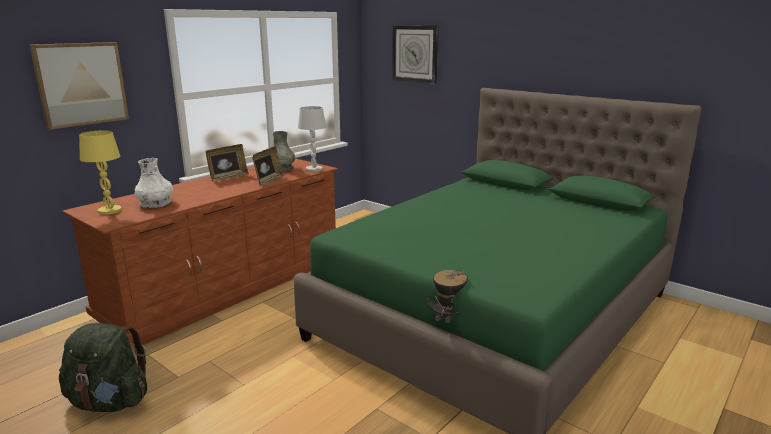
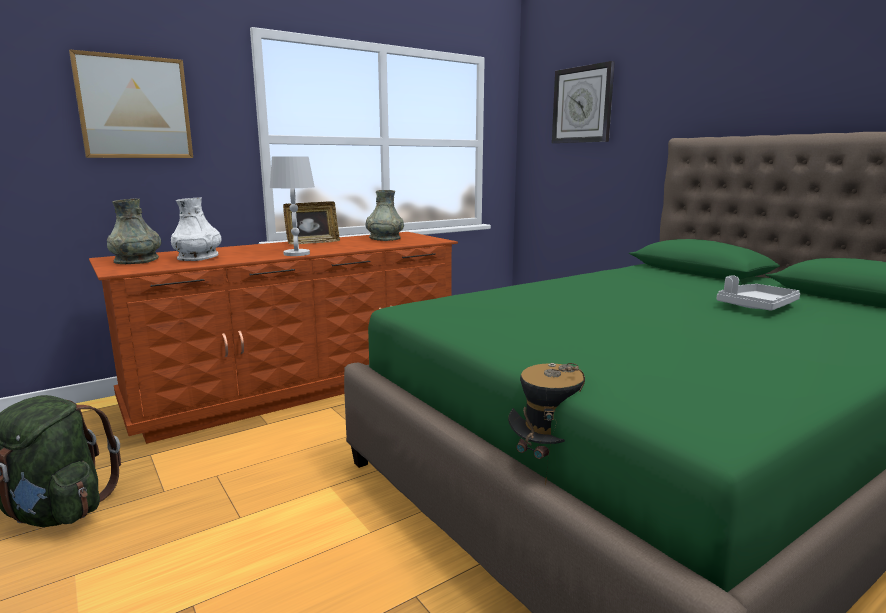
camera: 15 degrees right, 5 degrees down
yellow table lamp [79,131,122,215] -> grey vase [107,199,161,264]
picture frame [252,146,284,186] -> none
white table lamp [298,106,326,172] -> white table lamp moved to [270,156,315,256]
none -> grey tray [717,275,800,311]

